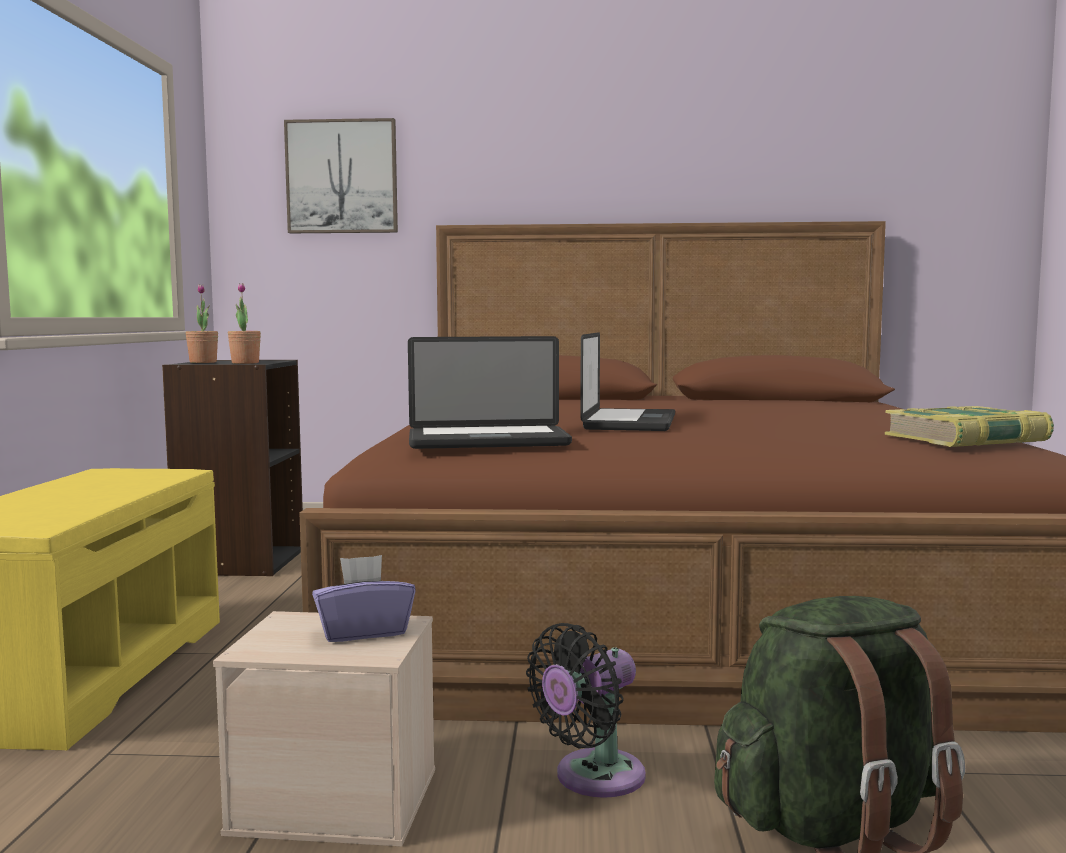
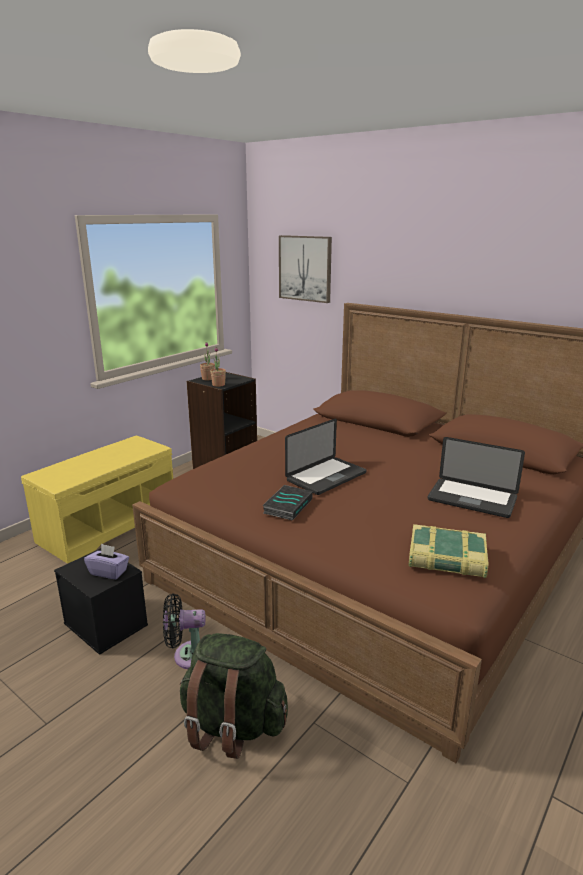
camera: 35 degrees right, 15 degrees up
beige storage box [213,611,435,847] -> black storage box [54,548,148,655]
laptop [408,336,572,449] -> laptop moved to [428,437,525,518]
none -> book [262,485,313,520]

